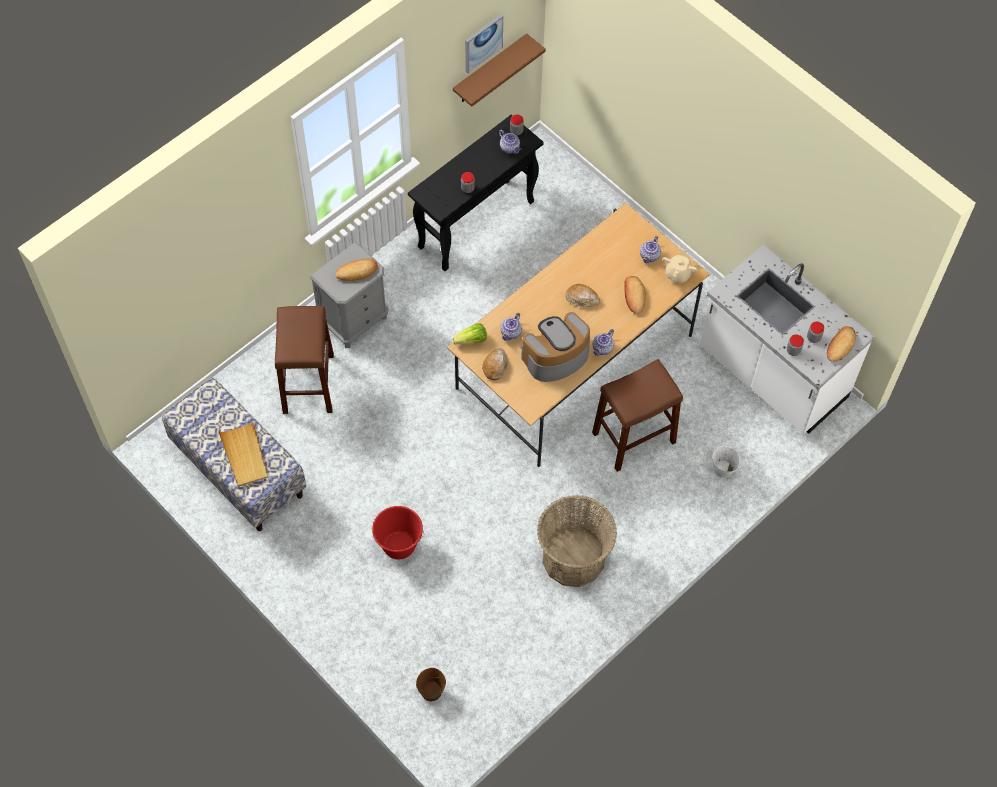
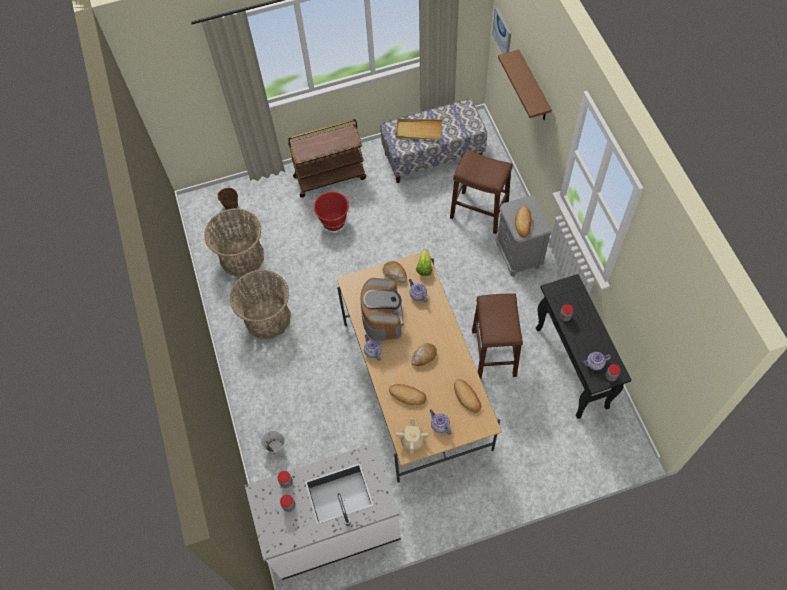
camera: 120 degrees right, 0 degrees up
brown shelf [453,33,546,107] -> brown shelf moved to [498,49,552,120]
picture [465,14,503,73] -> picture moved to [492,8,511,54]
brown stool [592,359,683,472] -> brown stool moved to [472,293,523,379]
beige teapot [663,248,698,284] -> beige teapot turned 135 degrees counterclockwise [396,417,429,453]
bread [827,326,856,362] -> bread moved to [454,379,481,413]
none -> basket [204,208,264,276]
none -> brown cart [288,119,366,198]

